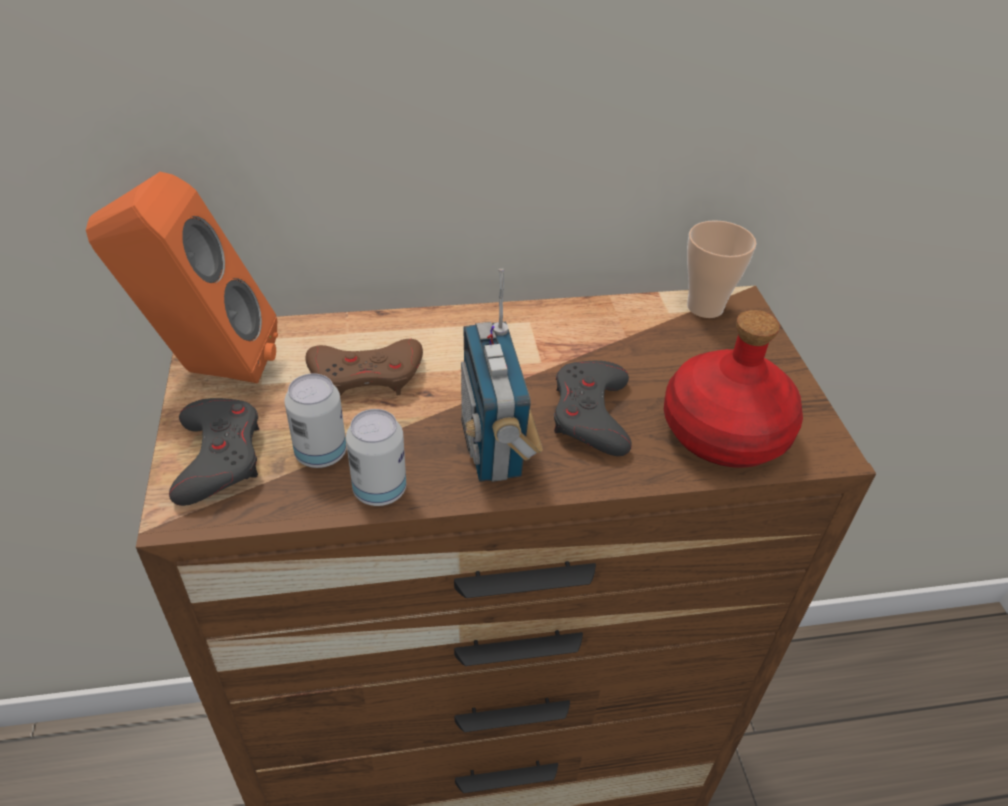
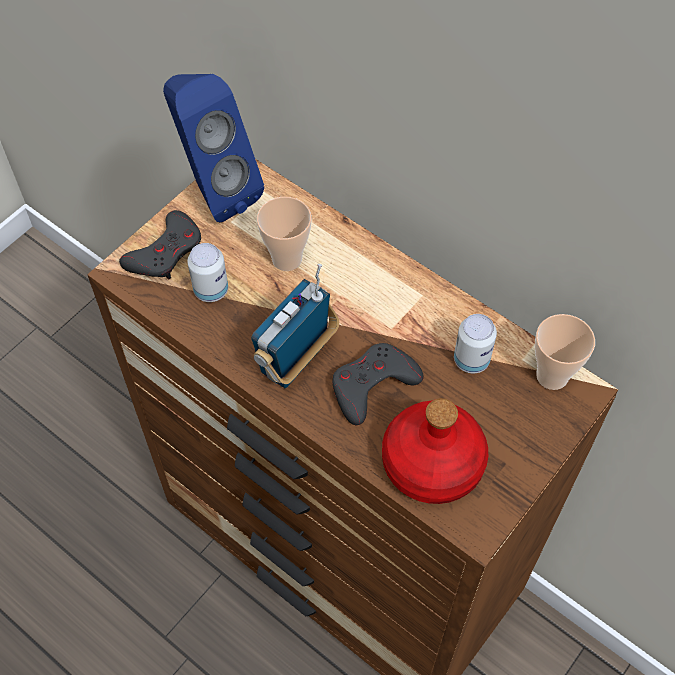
camera: 50 degrees right, 15 degrees up
orange speaker [86,172,278,384] -> blue speaker [163,74,264,222]
brown game controller [306,339,423,396] -> cup [257,197,311,271]
can [346,409,406,506] -> can moved to [454,314,497,374]

